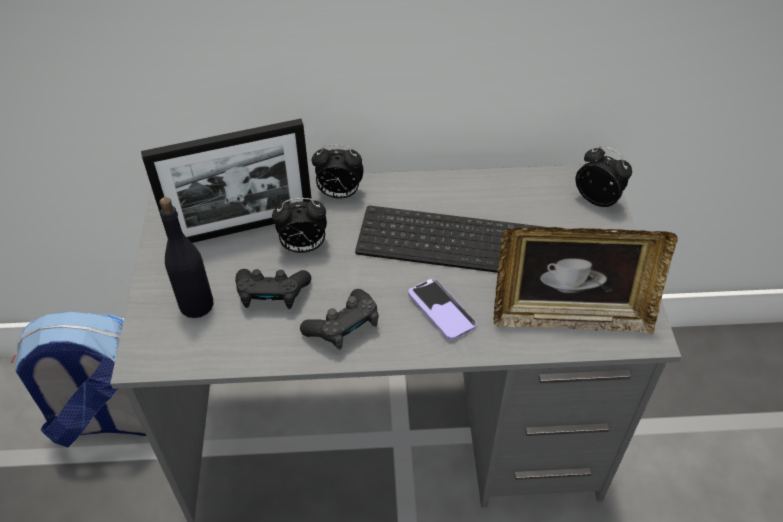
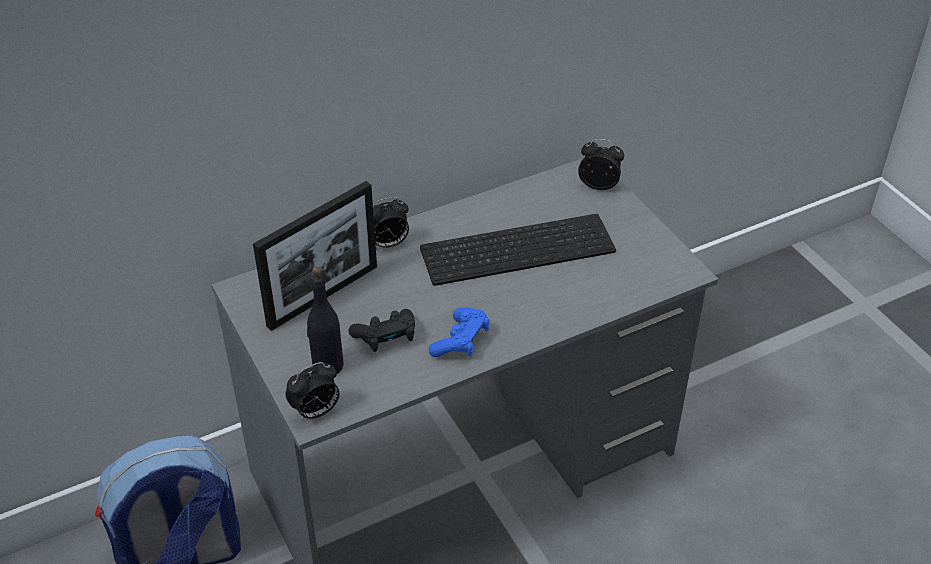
camera: 25 degrees left, 5 degrees down
alarm clock [272,198,327,253] -> alarm clock moved to [285,362,339,420]
black game controller [300,289,379,350] -> blue game controller [429,308,490,357]
phone [408,279,476,340] -> none
picture frame [493,227,678,334] -> none

